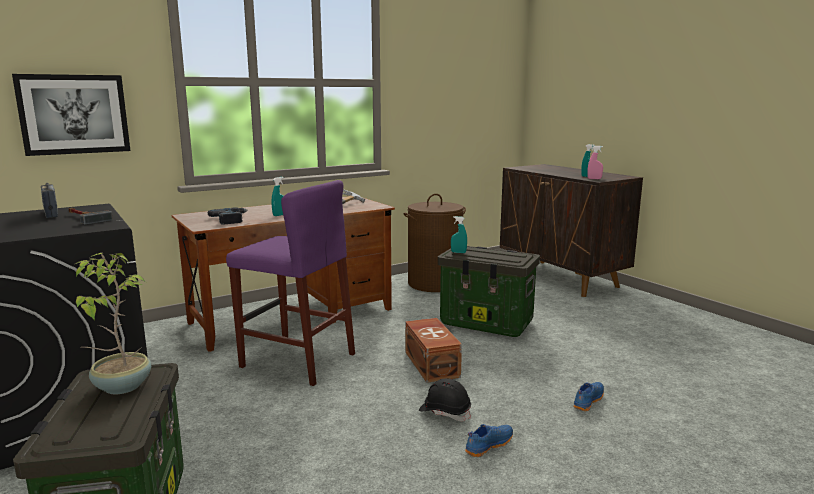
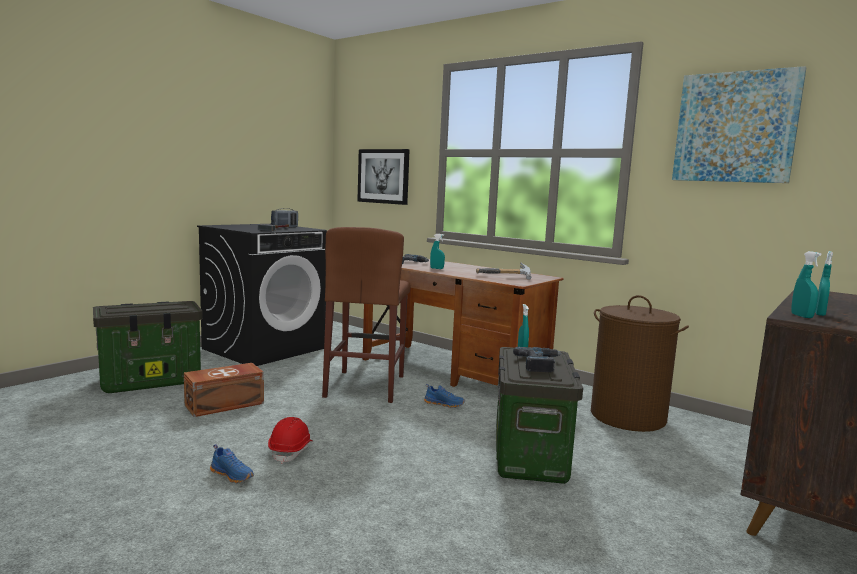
camera: 70 degrees right, 5 degrees down
potted plant [75,253,151,394] -> none
purple stool [226,180,355,386] -> brown stool [322,227,410,403]
brown storage box [405,318,462,383] -> brown storage box moved to [184,363,264,417]
black hard hat [419,378,471,421] -> red hard hat [268,417,312,464]
blue shoe [573,382,604,411] -> blue shoe moved to [424,384,465,408]
pink spray bottle [587,146,603,179] -> turquoise spray bottle [791,251,821,318]
none -> power drill [513,347,562,372]
none -> picture [672,66,806,183]

